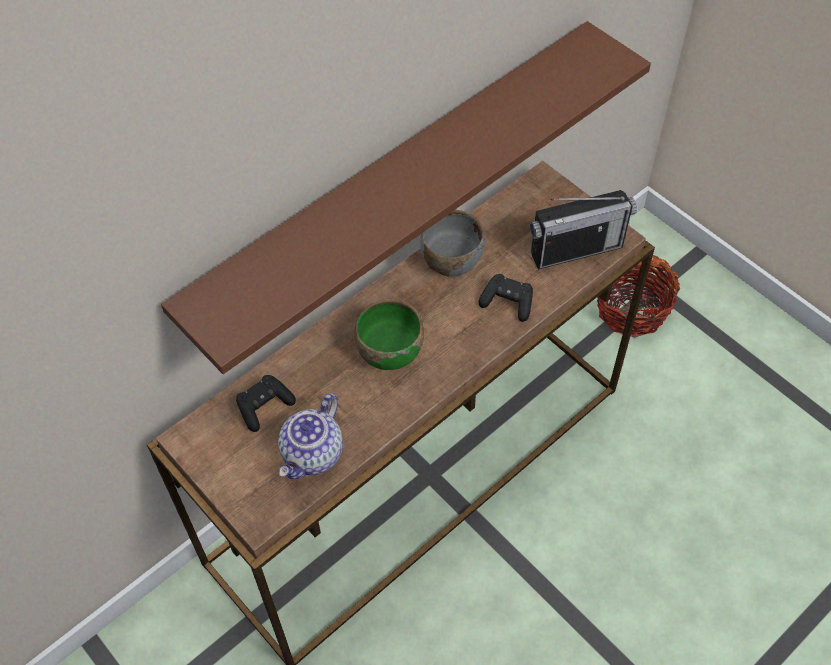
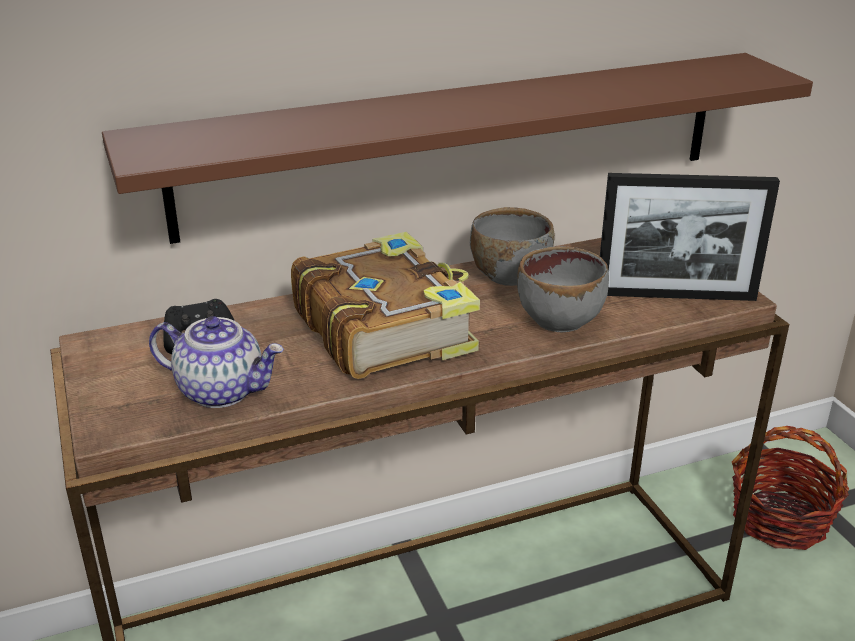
camera: 20 degrees right, 25 degrees down
teapot [278,393,343,479] -> teapot turned 120 degrees counterclockwise [149,316,284,408]
green bowl [355,299,424,370] -> book [291,232,480,379]
black game controller [479,274,533,322] -> grey bowl [517,246,609,332]
radio [530,190,637,269] -> picture frame [600,173,780,301]

